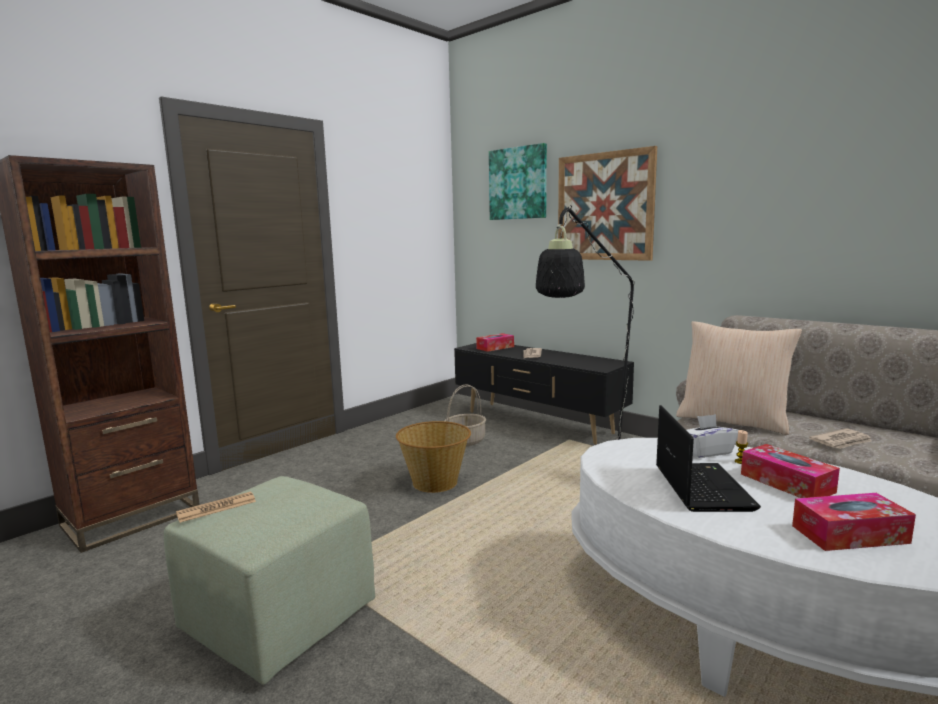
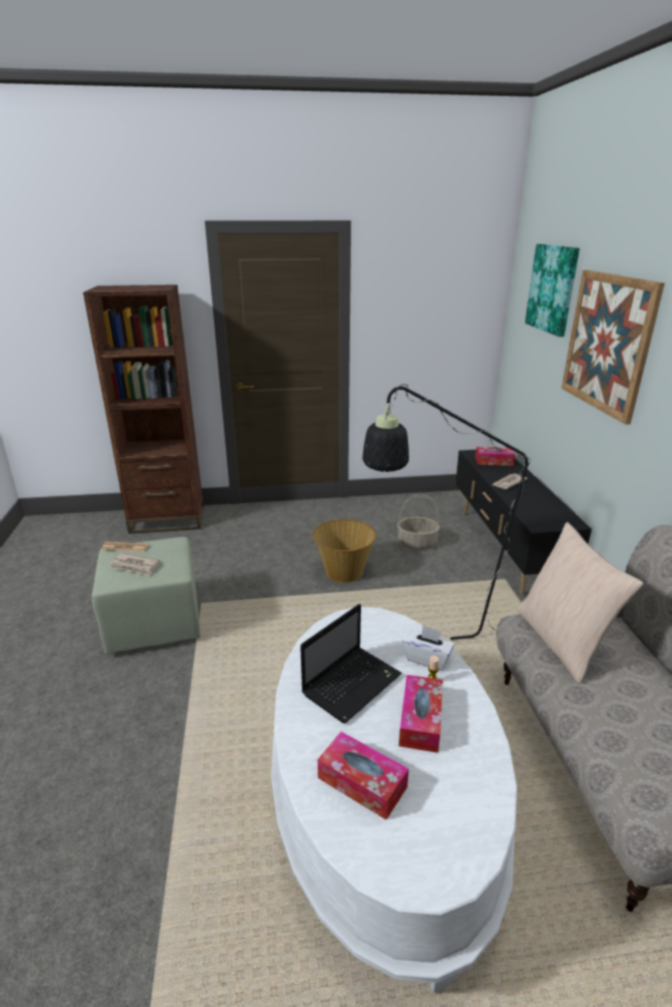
camera: 40 degrees right, 15 degrees up
newspaper [809,428,872,449] -> newspaper moved to [109,553,160,575]

